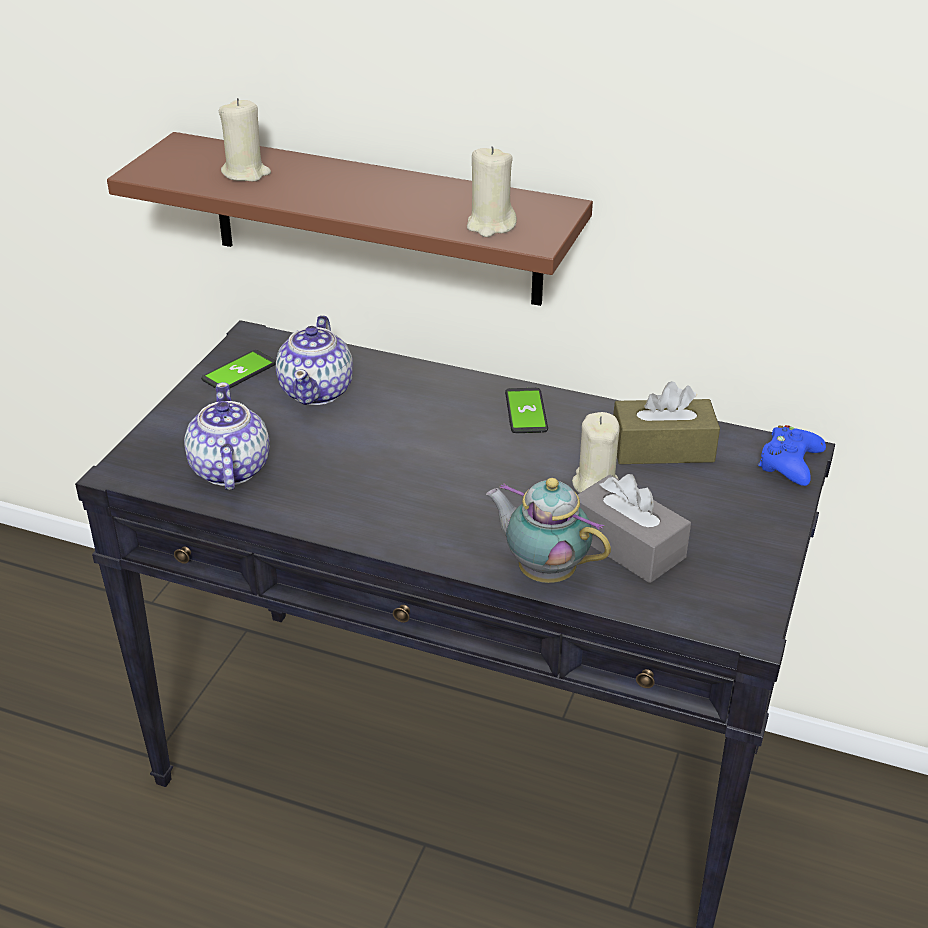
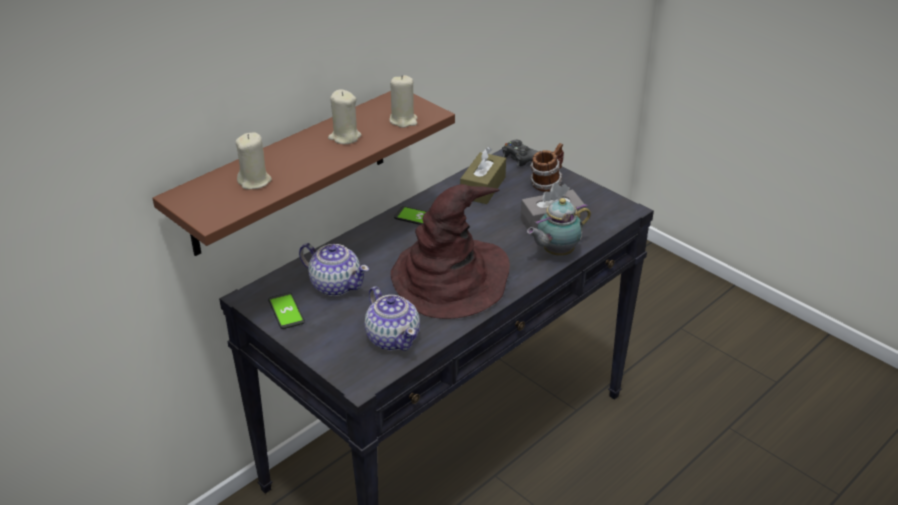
camera: 65 degrees left, 0 degrees up
teapot [184,382,270,491] -> teapot turned 135 degrees counterclockwise [365,286,420,351]
beige candle [572,412,619,493] -> beige candle moved to [328,89,361,144]
blue game controller [758,425,826,486] -> black game controller [502,139,539,166]
none -> brown hat [391,184,510,319]
none -> mug [530,143,564,192]

